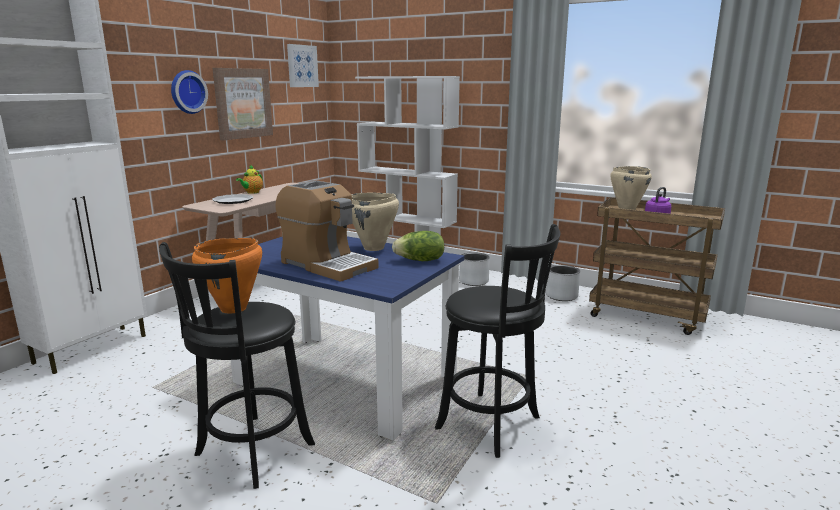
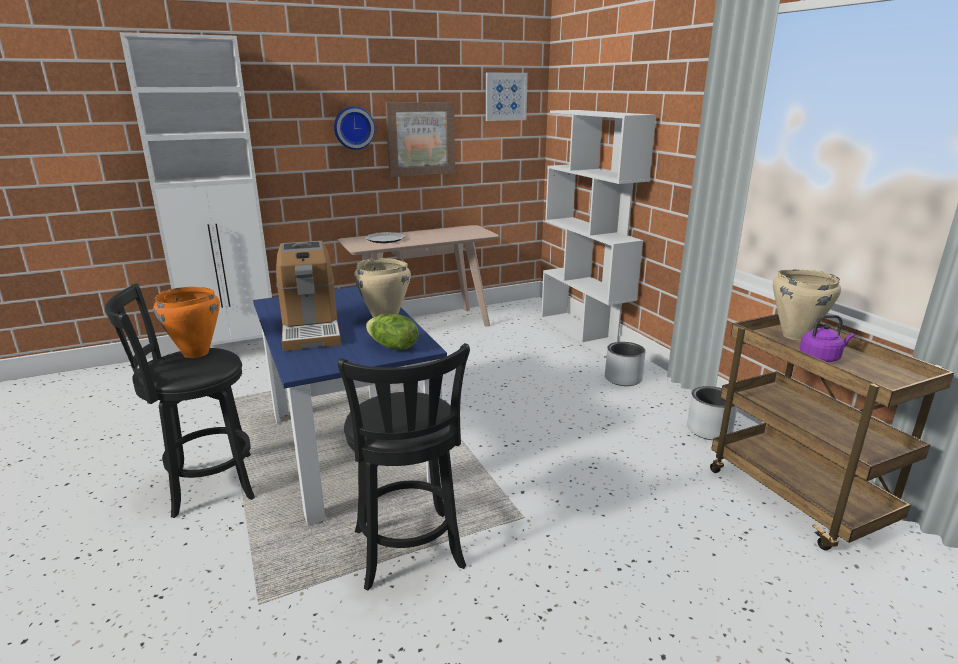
camera: 35 degrees right, 5 degrees up
teapot [236,165,263,194] -> none

